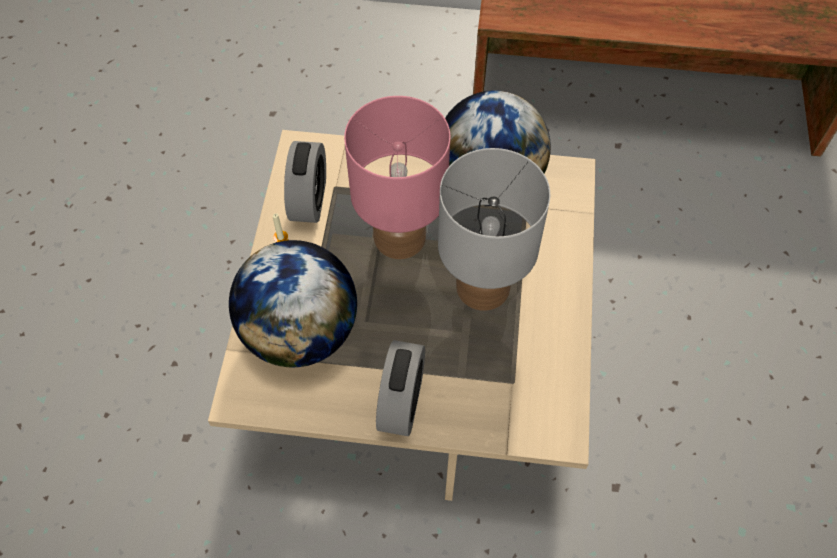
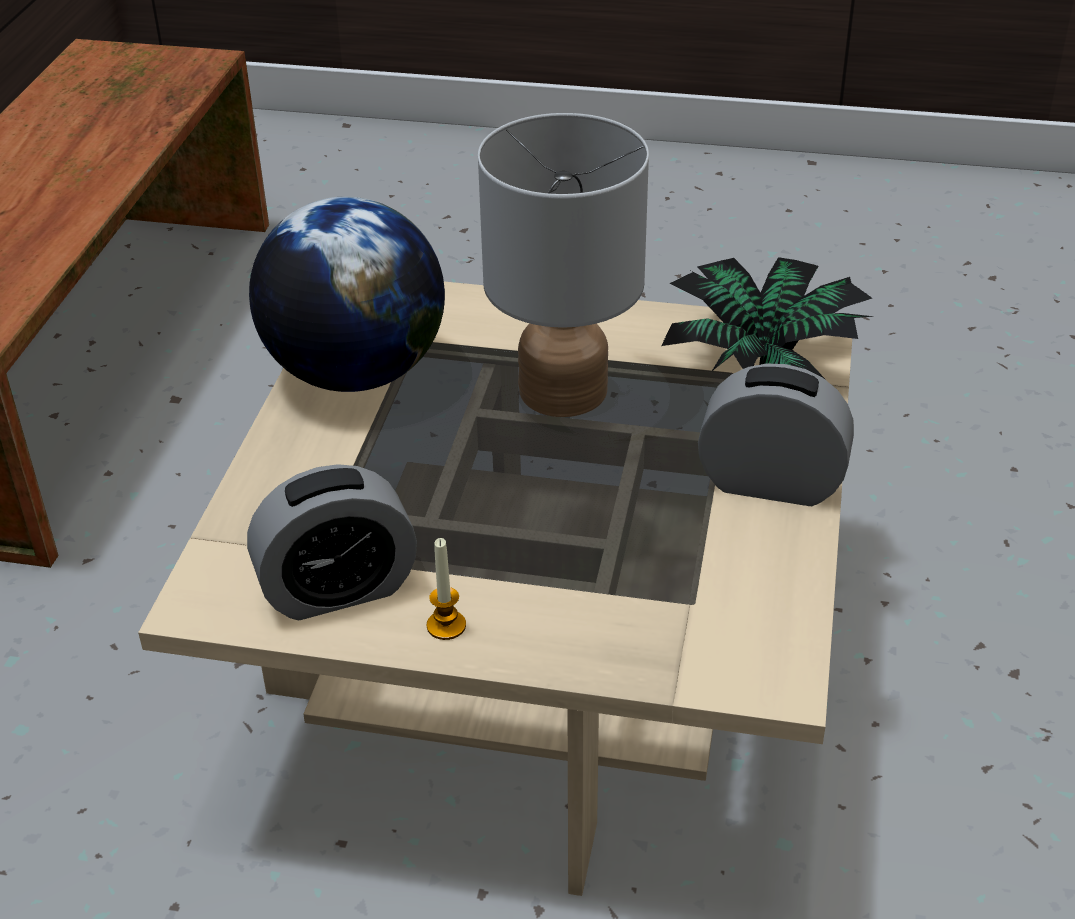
camera: 85 degrees left, 20 degrees down
globe [229,240,357,367] -> none
alarm clock [284,141,326,223] -> alarm clock turned 150 degrees clockwise [247,464,417,621]
pink table lamp [344,96,450,259] -> none
none -> potted plant [661,257,874,381]

